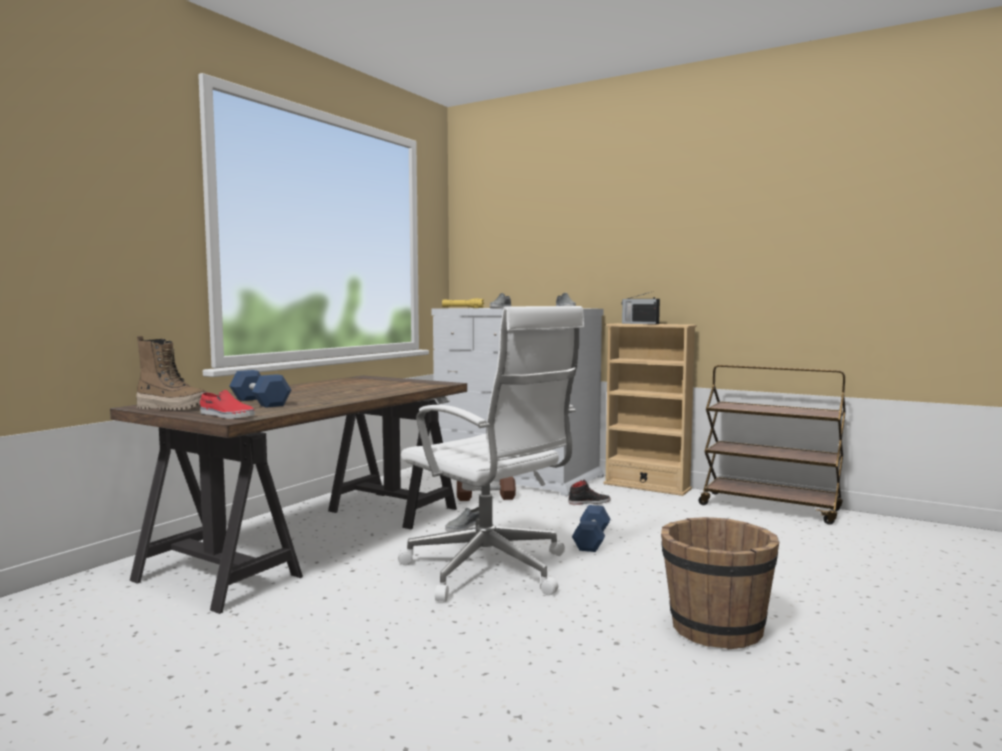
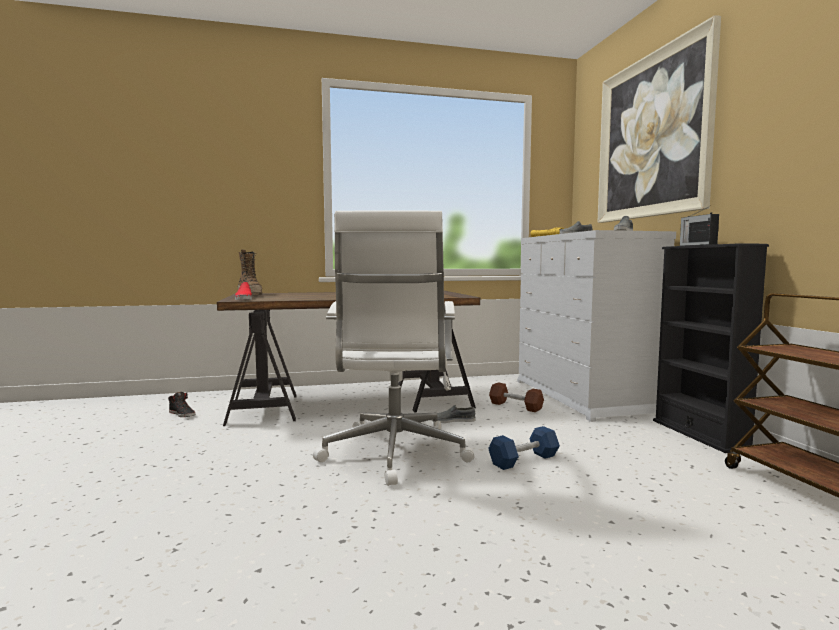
camera: 45 degrees right, 0 degrees up
blue dumbbell [229,370,291,408] -> none
black shoe [568,480,611,505] -> black shoe moved to [168,392,195,417]
beige bookcase [604,323,697,496] -> black bookcase [653,243,769,453]
brown bucket [661,517,779,650] -> none
none -> picture [597,15,721,223]

